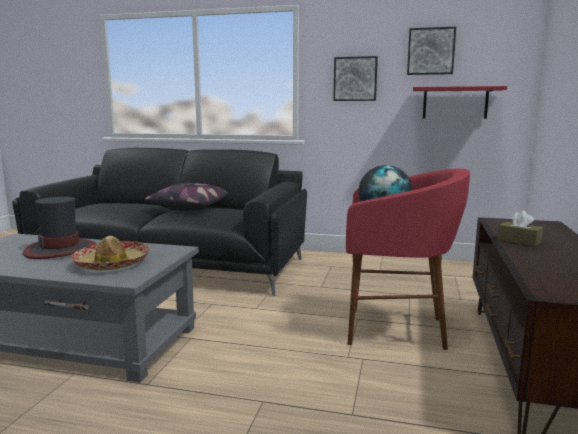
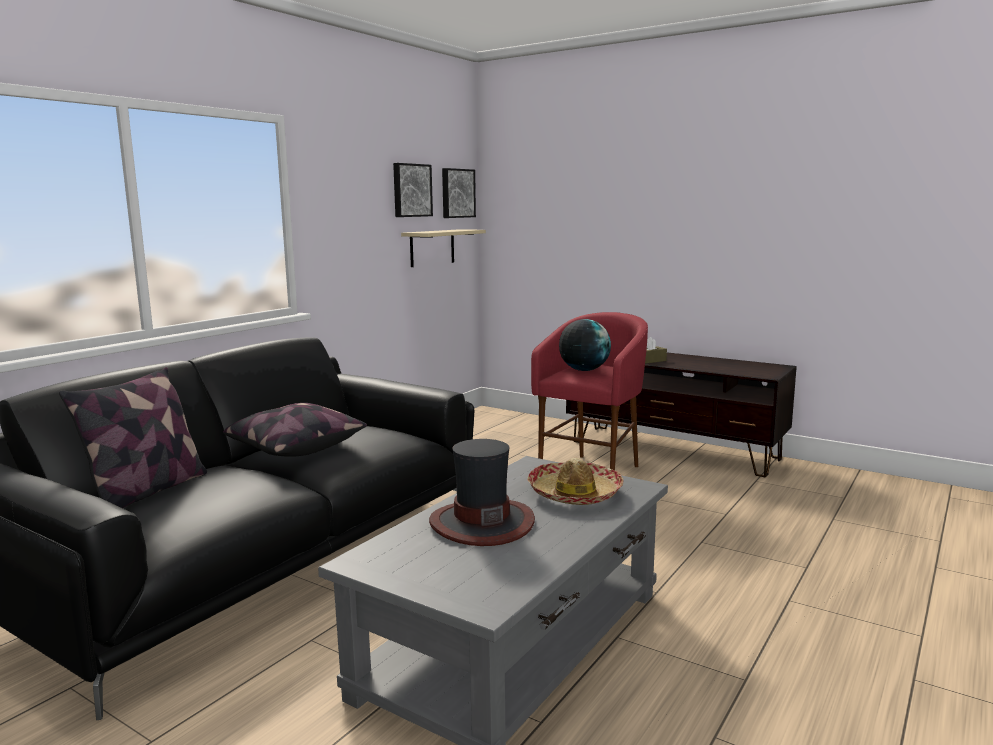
camera: 70 degrees left, 0 degrees up
picture [333,56,378,101] -> picture moved to [442,168,476,218]
red shelf [413,86,507,119] -> beige shelf [401,229,486,267]
none -> pillow [59,367,207,508]

